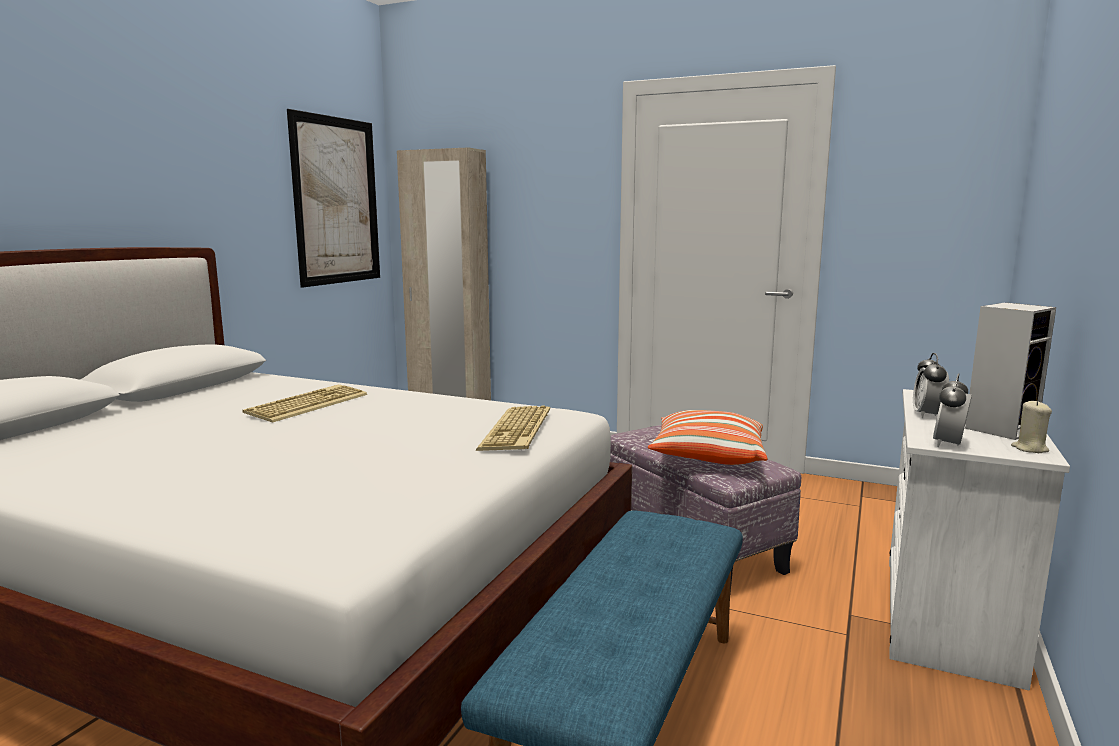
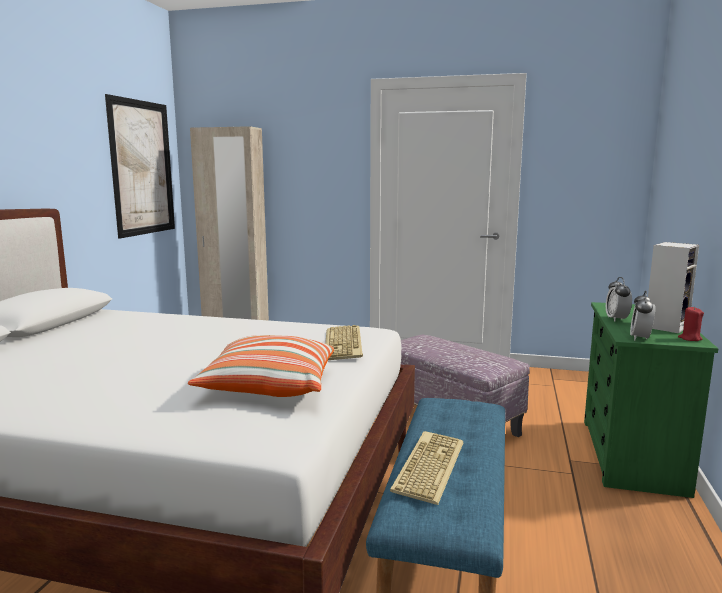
camera: 10 degrees left, 0 degrees up
keyboard [242,385,367,423] -> keyboard moved to [390,431,463,505]
pillow [648,410,767,465] -> pillow moved to [188,335,334,397]
white dresser [889,389,1070,691] -> green dresser [584,302,718,498]
beige candle [1011,400,1052,453] -> red candle [678,307,704,341]

